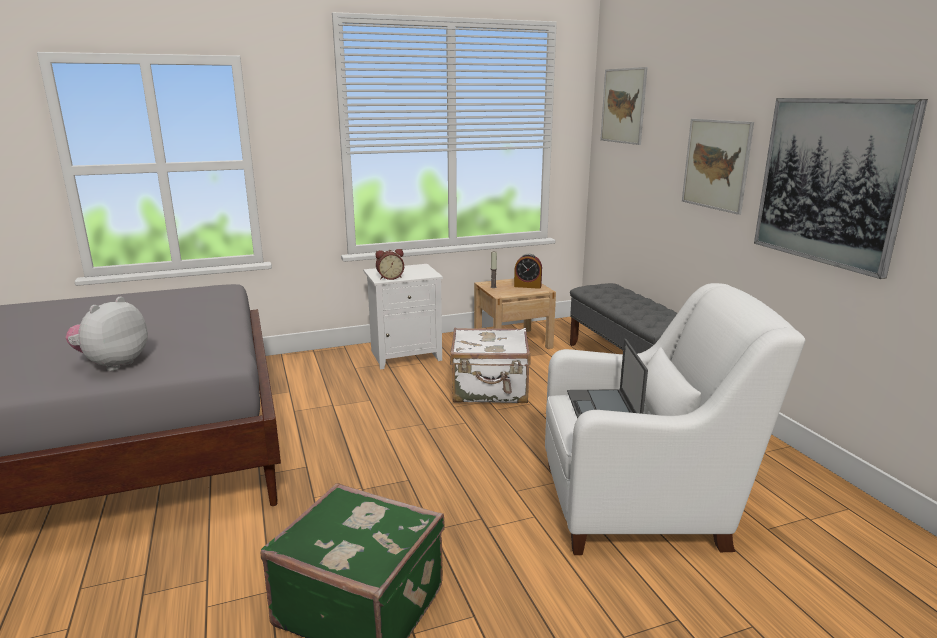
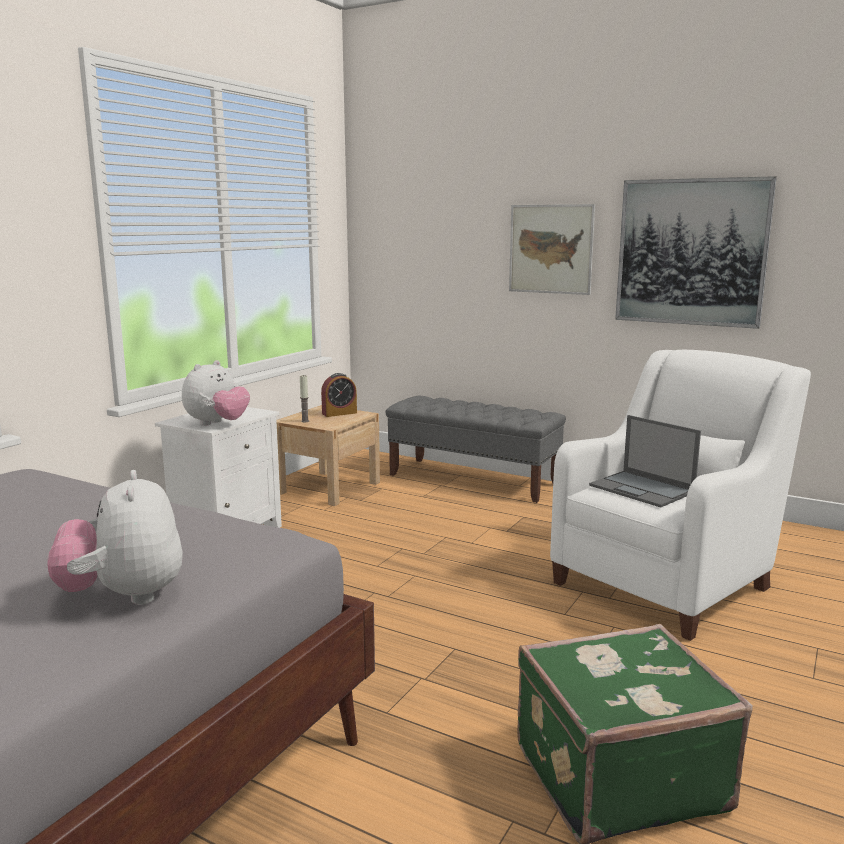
camera: 40 degrees left, 5 degrees down
alarm clock [376,249,404,280] -> plush toy [182,360,250,426]
white suitcase [450,328,531,403] -> none
picture [600,67,648,145] -> none

